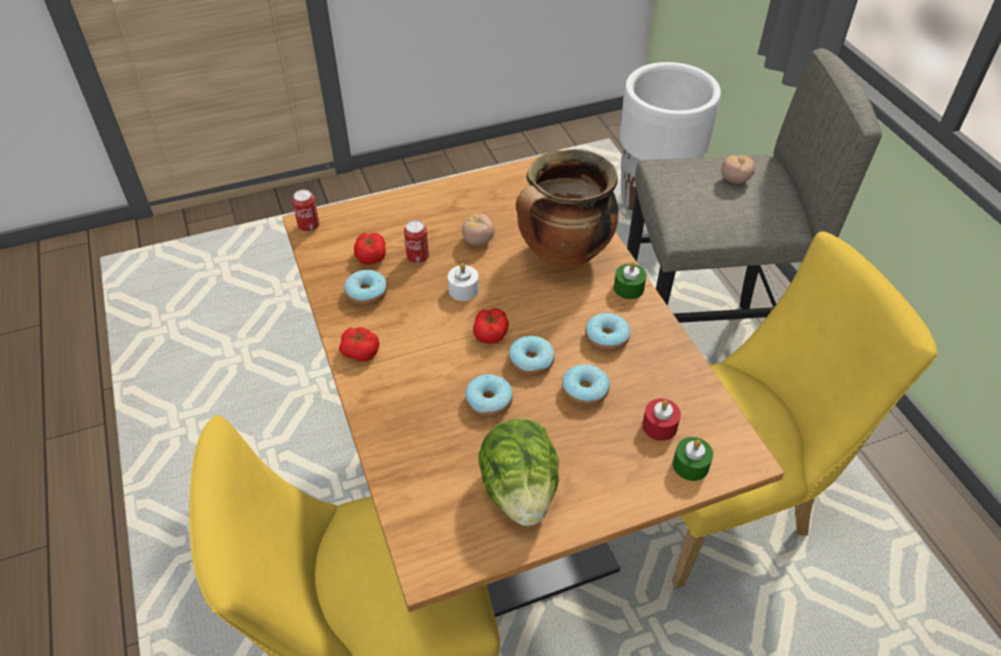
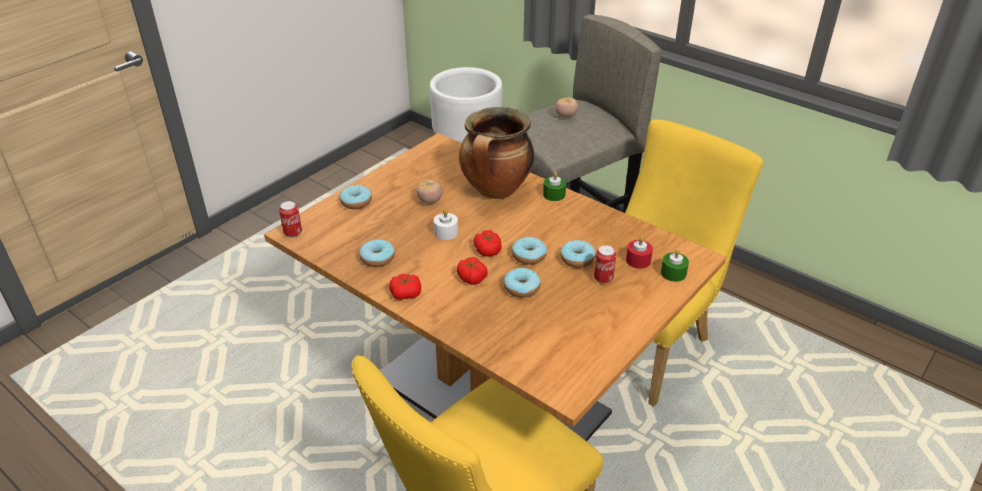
camera: 30 degrees left, 10 degrees down
tomato [354,233,386,265] -> tomato moved to [457,257,488,285]
can [404,220,429,264] -> can moved to [594,245,616,284]
lettuce [478,419,559,526] -> none
donut [585,313,630,352] -> donut moved to [340,185,372,209]

